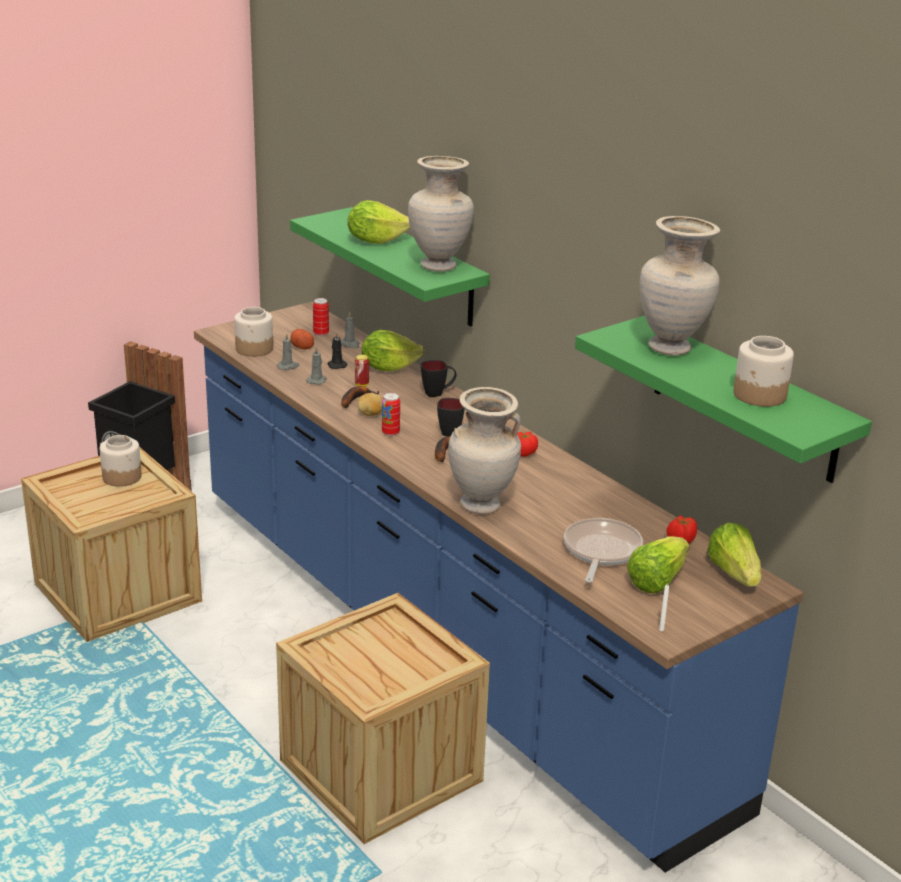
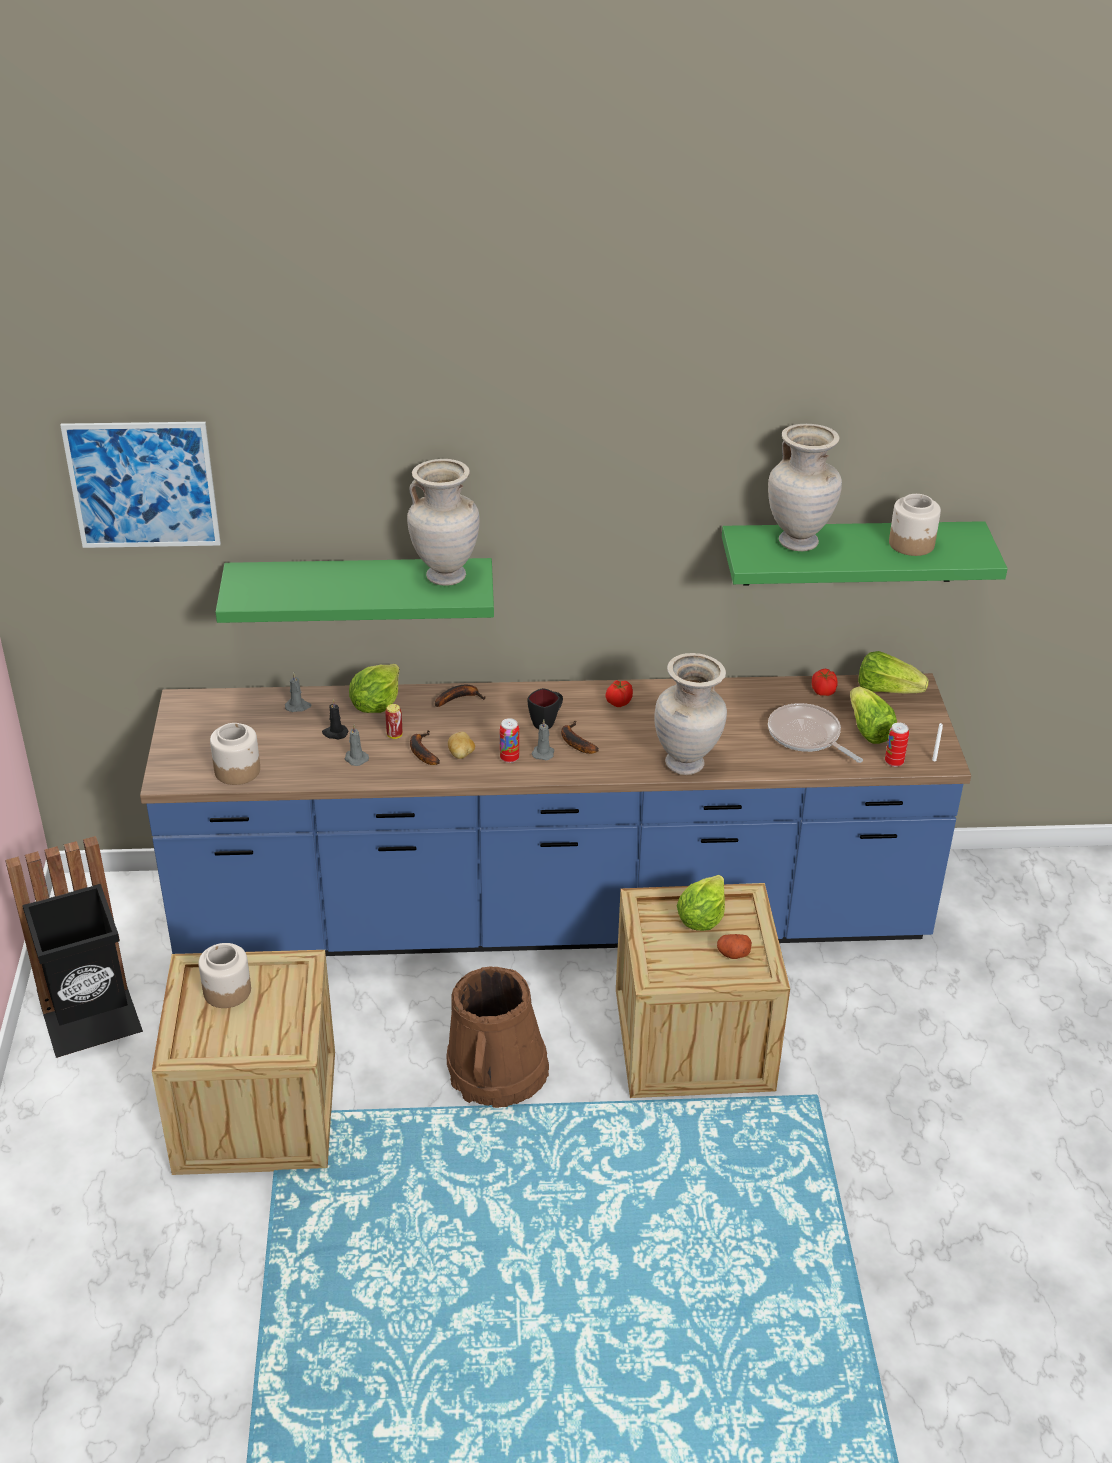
camera: 55 degrees left, 10 degrees up
grey candle [277,333,300,370] -> grey candle moved to [532,719,554,760]
potato [291,329,314,349] -> potato moved to [717,934,752,959]
can [313,298,329,336] -> can moved to [885,722,909,767]
lettuce [348,200,410,244] -> lettuce moved to [677,875,725,931]
black mug [421,360,457,397] -> banana [435,685,486,707]
none -> picture [60,422,221,548]
none -> brown bucket [447,966,549,1108]

